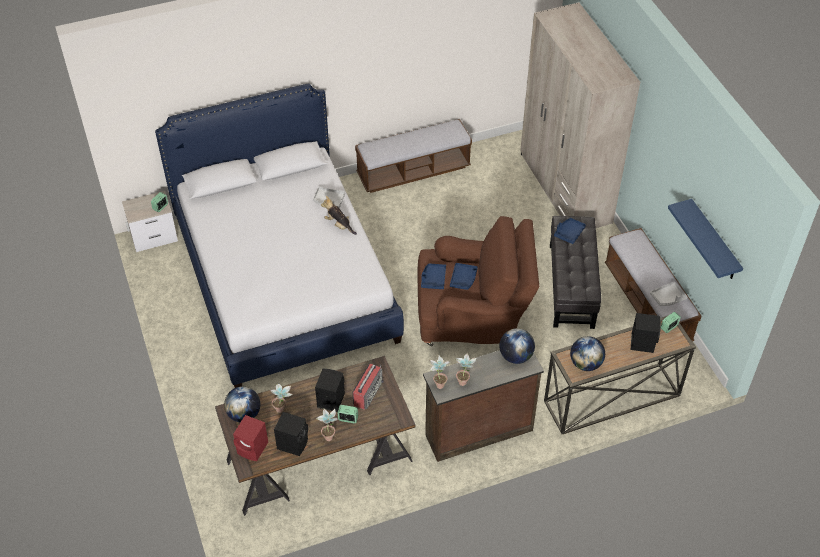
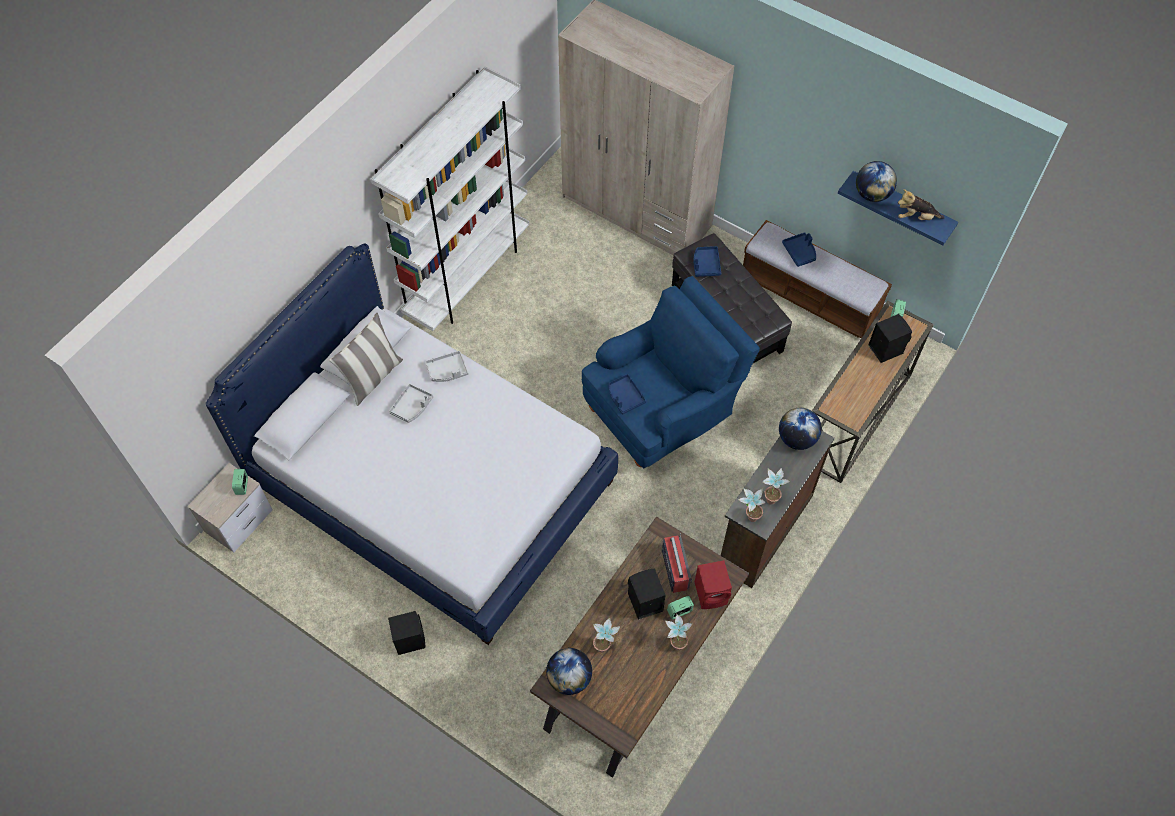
camera: 35 degrees left, 10 degrees up
red speaker [233,415,268,461] -> red speaker moved to [695,560,732,609]
black speaker [274,412,308,456] -> black speaker moved to [388,611,425,655]
plush toy [321,196,357,235] -> plush toy moved to [898,189,945,220]
bench [355,119,472,193] -> white bookcase [370,67,529,331]
brown armchair [418,216,539,346] -> blue armchair [582,276,760,468]
blue tray [450,263,478,290] -> blue tray moved to [782,232,816,267]
globe [570,336,605,371] -> globe moved to [856,161,897,202]
grey tray [650,281,687,306] -> grey tray moved to [389,384,433,423]
none -> pillow [329,313,403,406]

